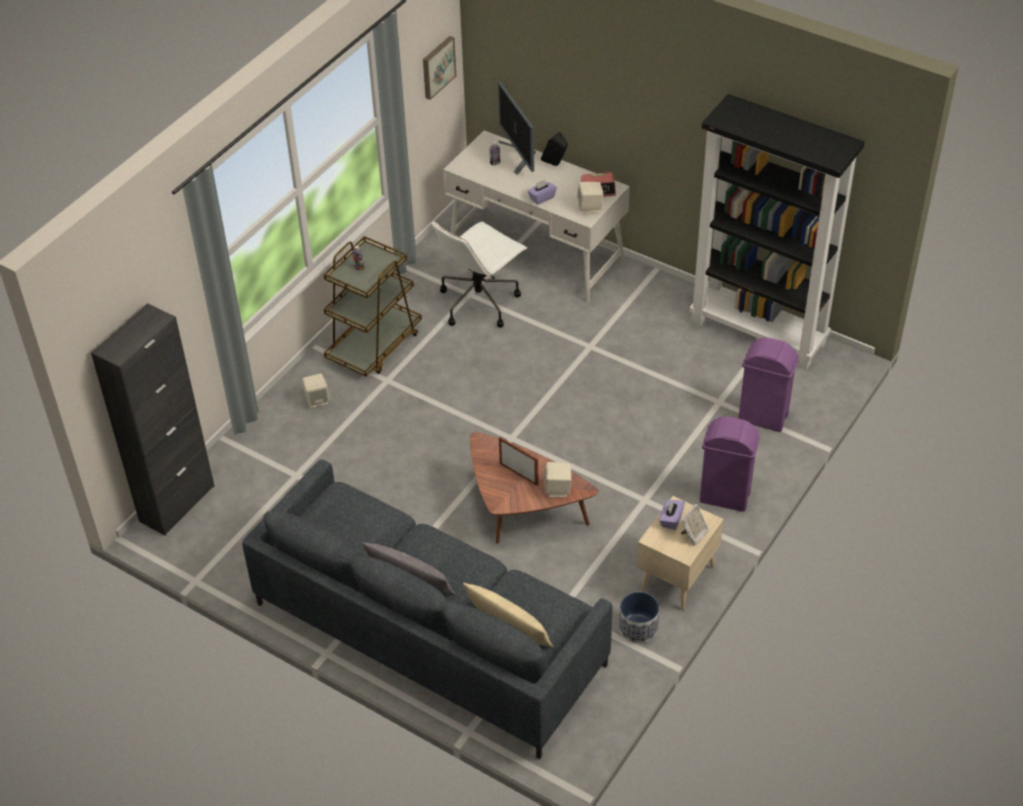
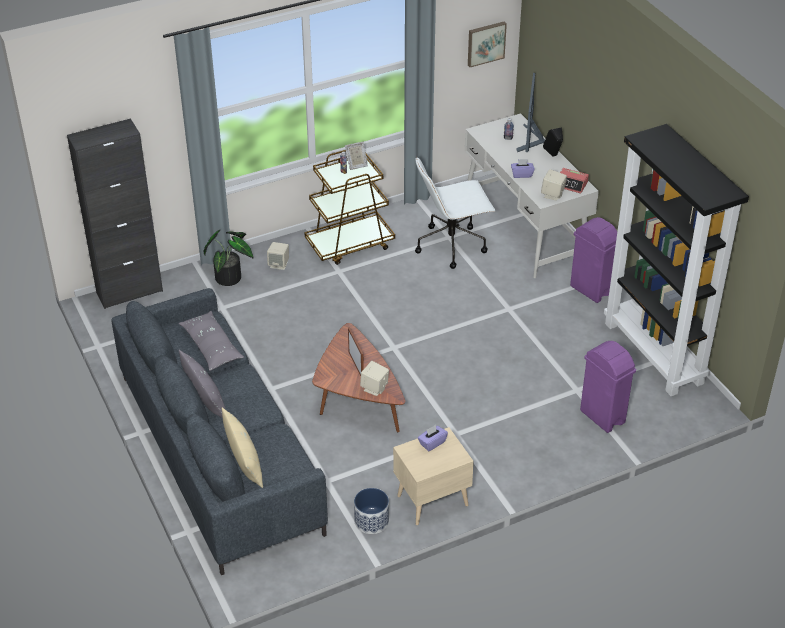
camera: 30 degrees right, 5 degrees down
picture frame [681,504,709,546] -> picture frame moved to [345,142,368,170]
purple trash can [700,416,760,512] -> purple trash can moved to [570,217,617,303]
none -> grey pillow [179,311,244,371]
none -> potted plant [203,230,254,286]

